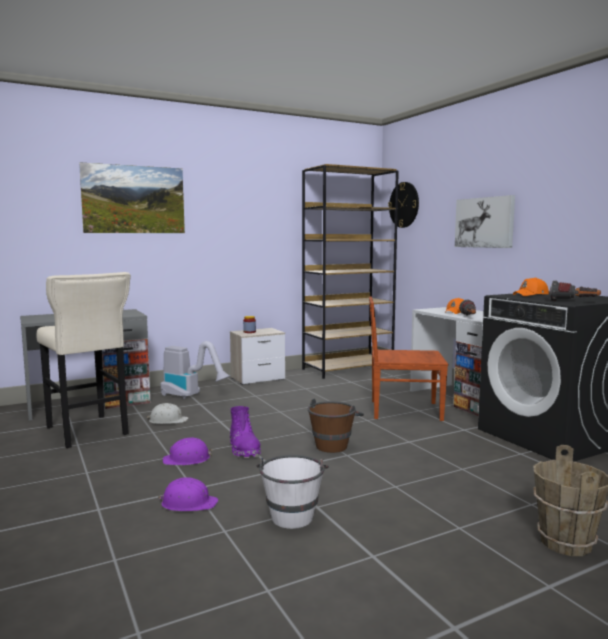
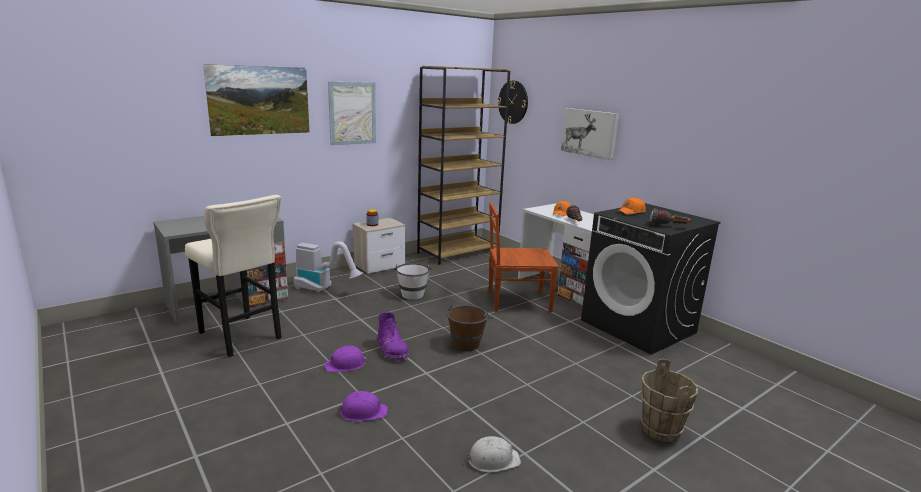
camera: 10 degrees left, 10 degrees up
white hard hat [147,403,189,424] -> white hard hat moved to [465,436,521,472]
white bucket [257,455,329,529] -> white bucket moved to [393,263,432,300]
none -> picture [328,82,376,145]

